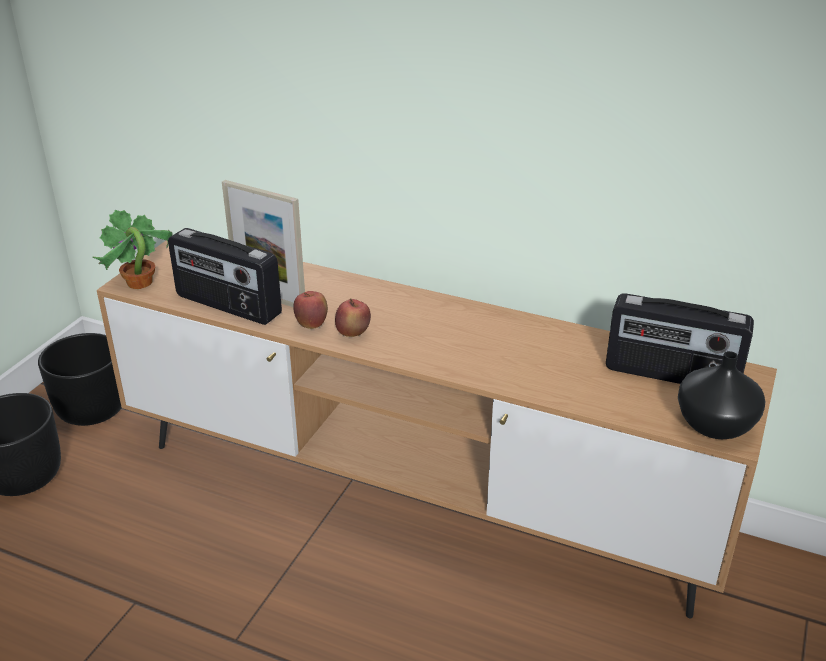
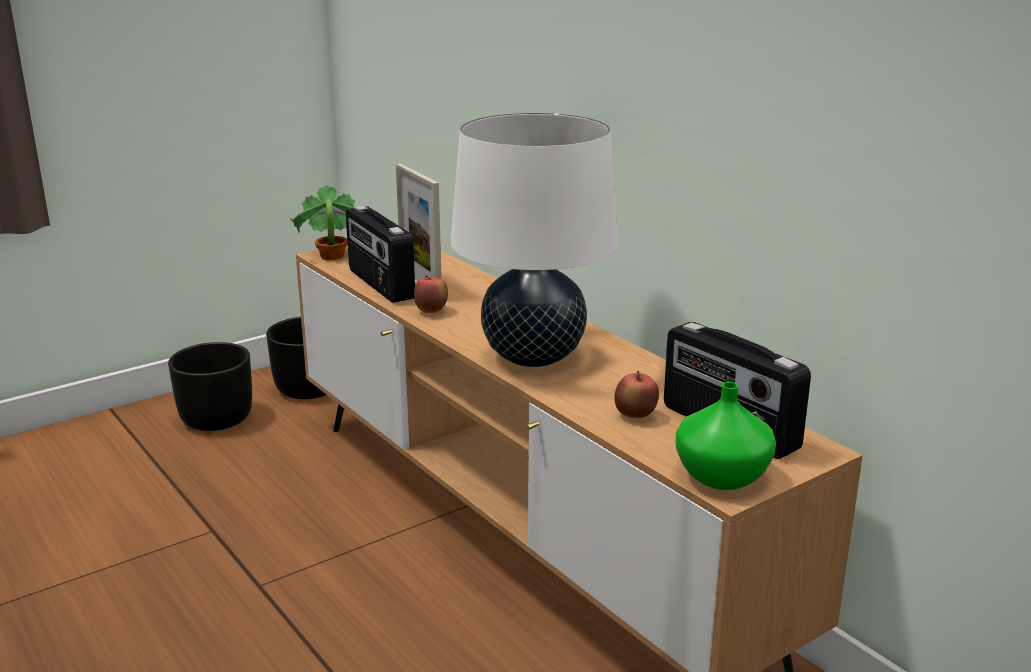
camera: 30 degrees right, 10 degrees down
apple [335,299,371,337] -> apple moved to [615,371,659,418]
black vase [678,351,765,439] -> green vase [676,382,776,490]
none -> white table lamp [451,113,618,367]

